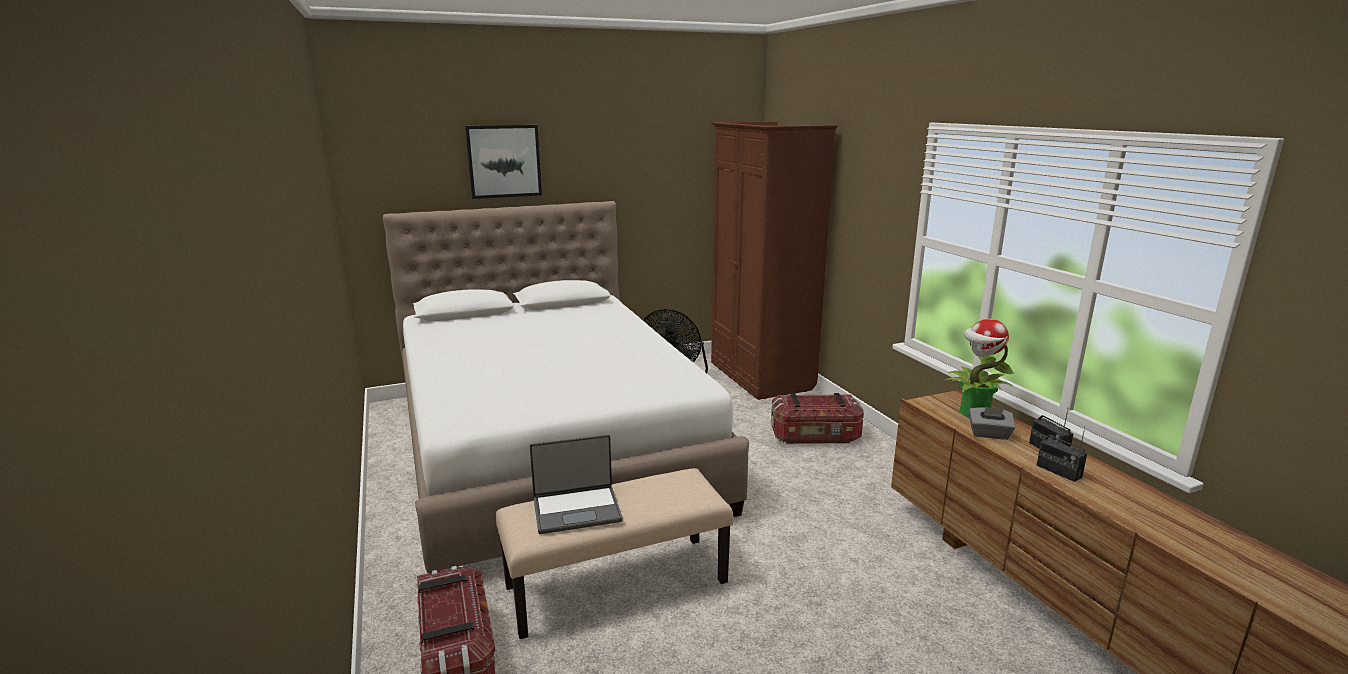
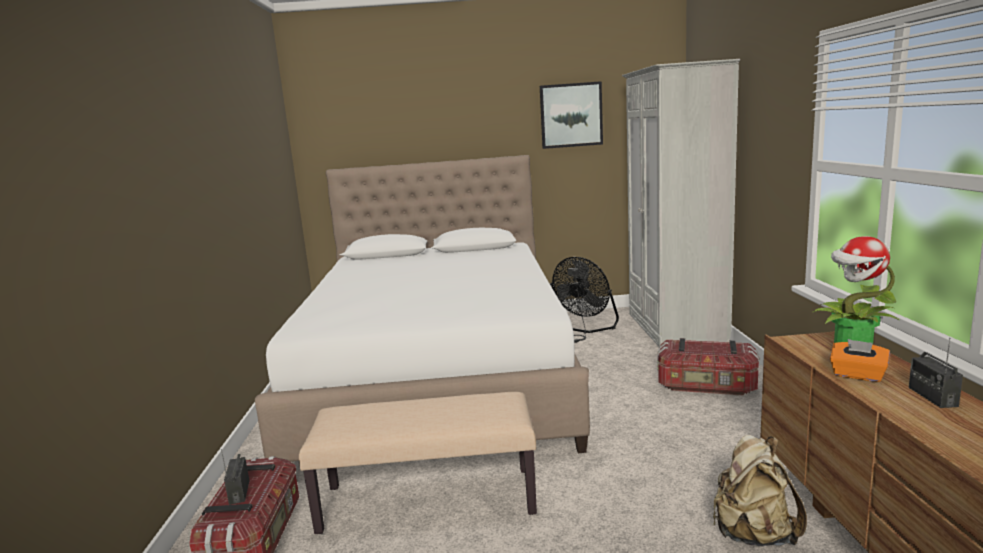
camera: 20 degrees right, 5 degrees down
picture [465,125,542,199] -> picture moved to [540,81,603,149]
laptop [530,434,623,534] -> none
brown wardrobe [711,121,838,400] -> white wardrobe [622,59,740,347]
grey tissue box [969,407,1015,440] -> orange tissue box [830,339,890,382]
radio [1036,427,1087,482] -> radio moved to [221,449,250,505]
none -> beige backpack [713,435,807,546]

